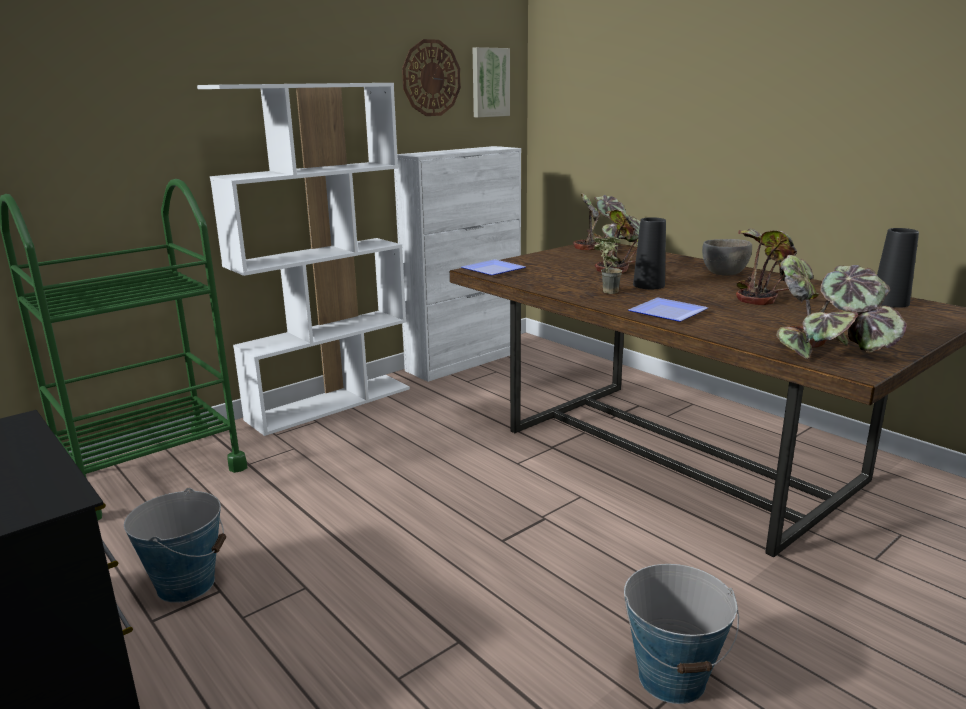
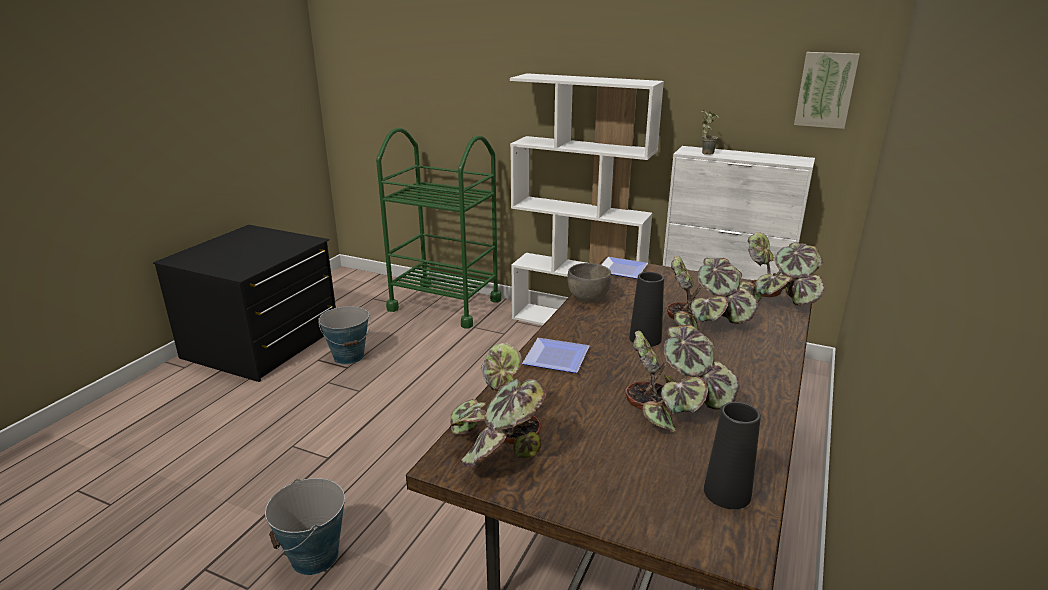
camera: 65 degrees right, 5 degrees up
wall clock [402,39,461,116] -> none
potted plant [594,237,622,294] -> potted plant moved to [701,110,720,155]
grey bowl [702,239,752,276] -> grey bowl moved to [567,263,612,303]

